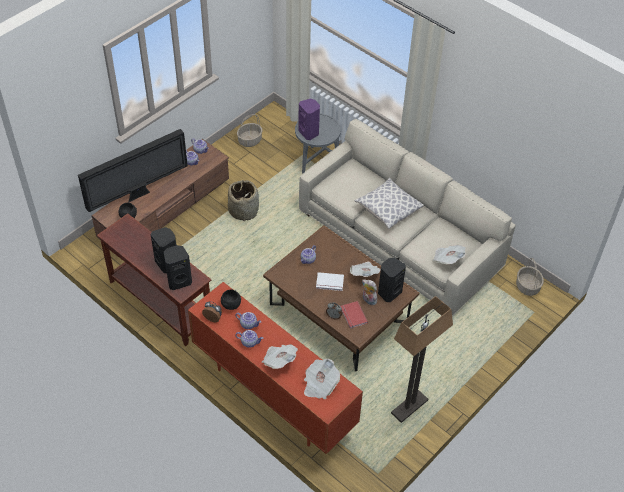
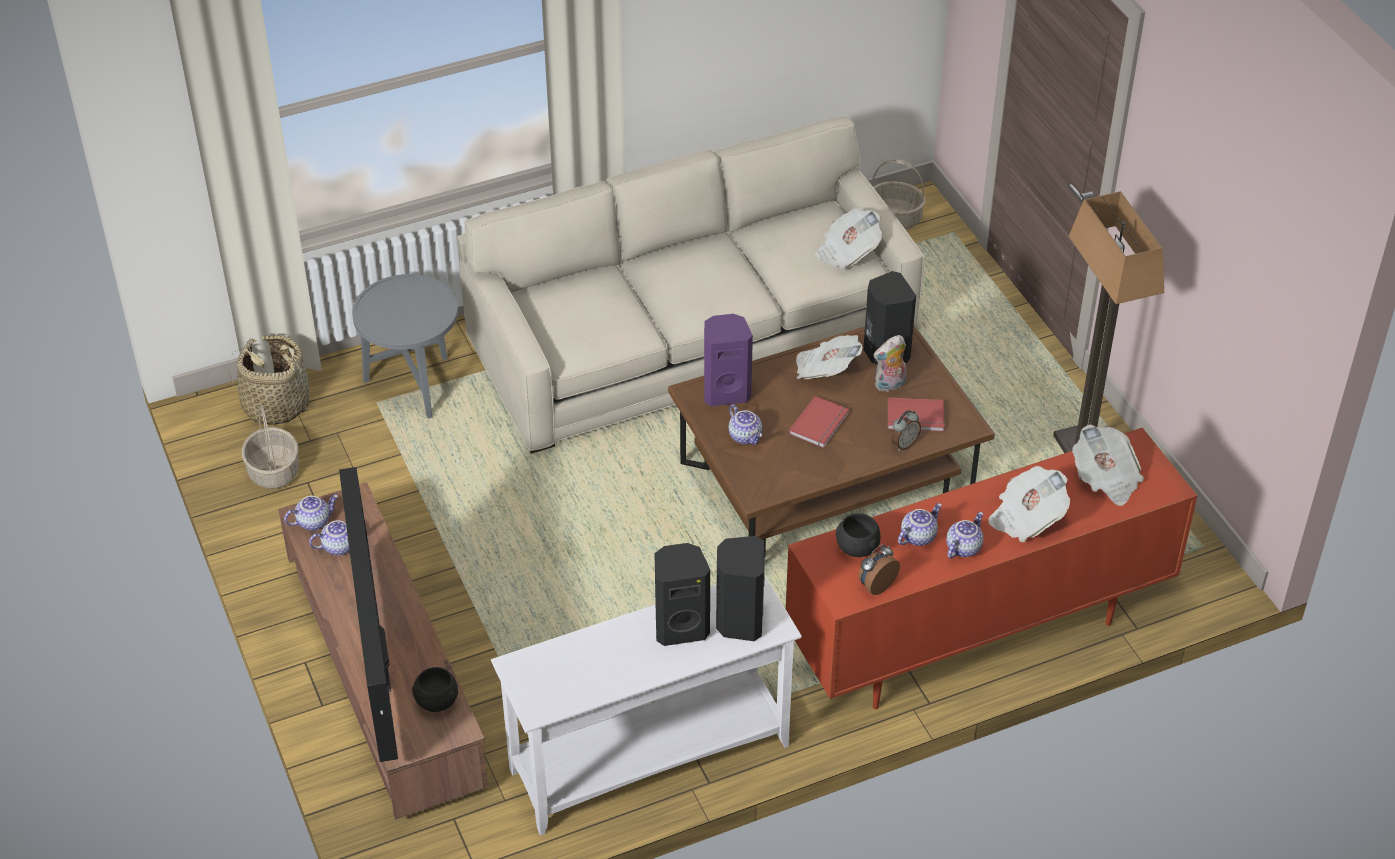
camera: 65 degrees left, 5 degrees down
brown console table [97,214,212,346] -> white console table [491,576,802,836]
basket [228,180,259,221] -> basket moved to [228,334,314,425]
purple speaker [298,99,320,140] -> purple speaker moved to [704,314,753,406]
white book [316,272,344,291] -> red book [788,396,849,448]
pillow [354,178,424,229] -> none

